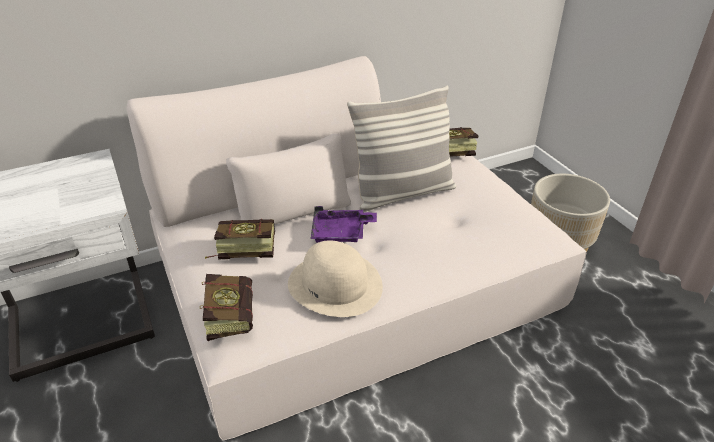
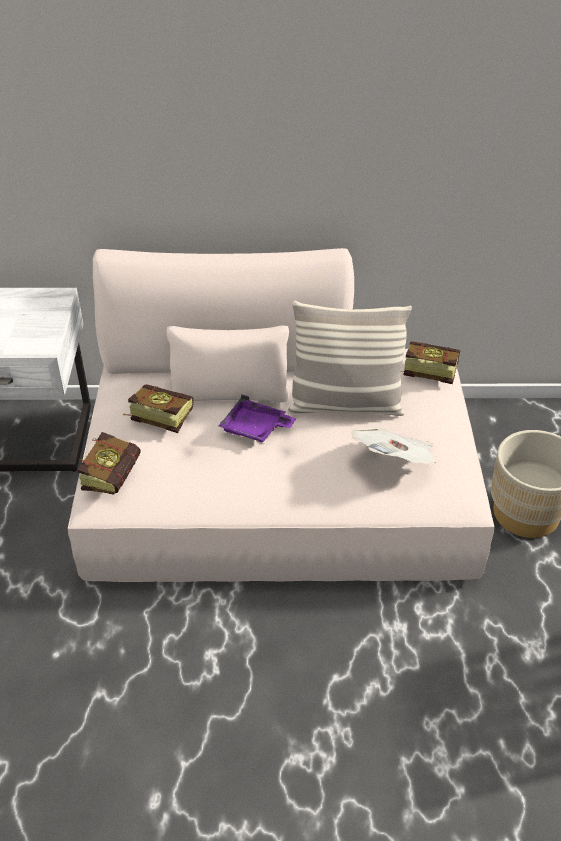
camera: 25 degrees right, 5 degrees up
beige hat [288,241,383,317] -> none
none -> newspaper [351,428,437,464]

